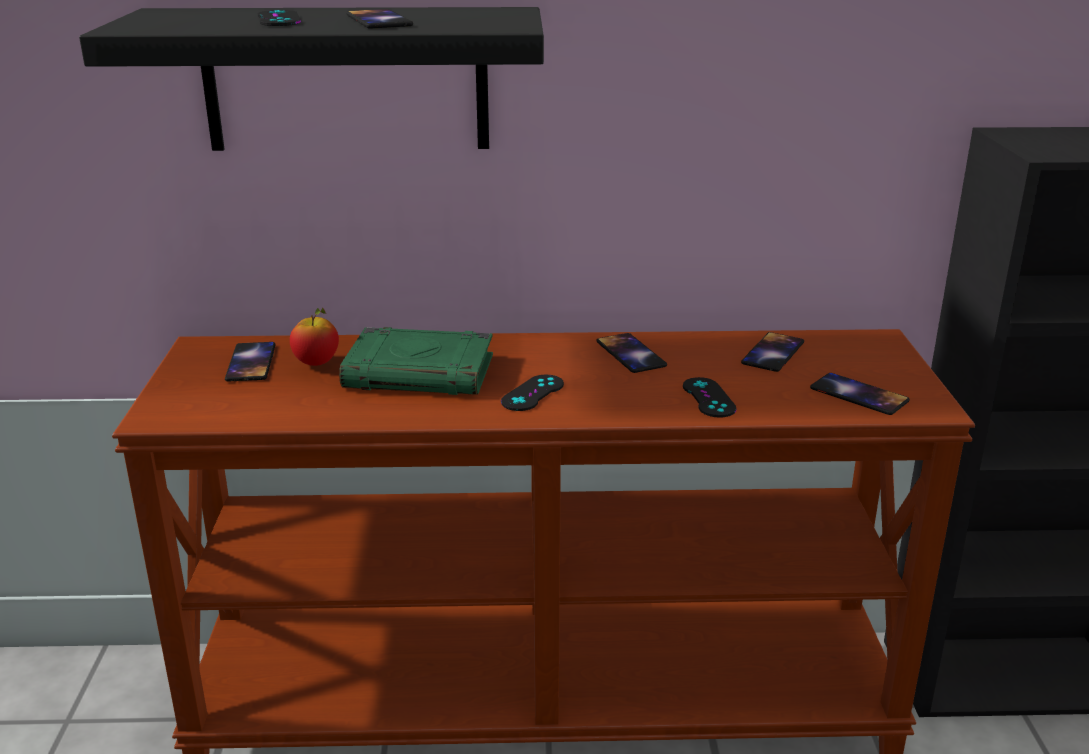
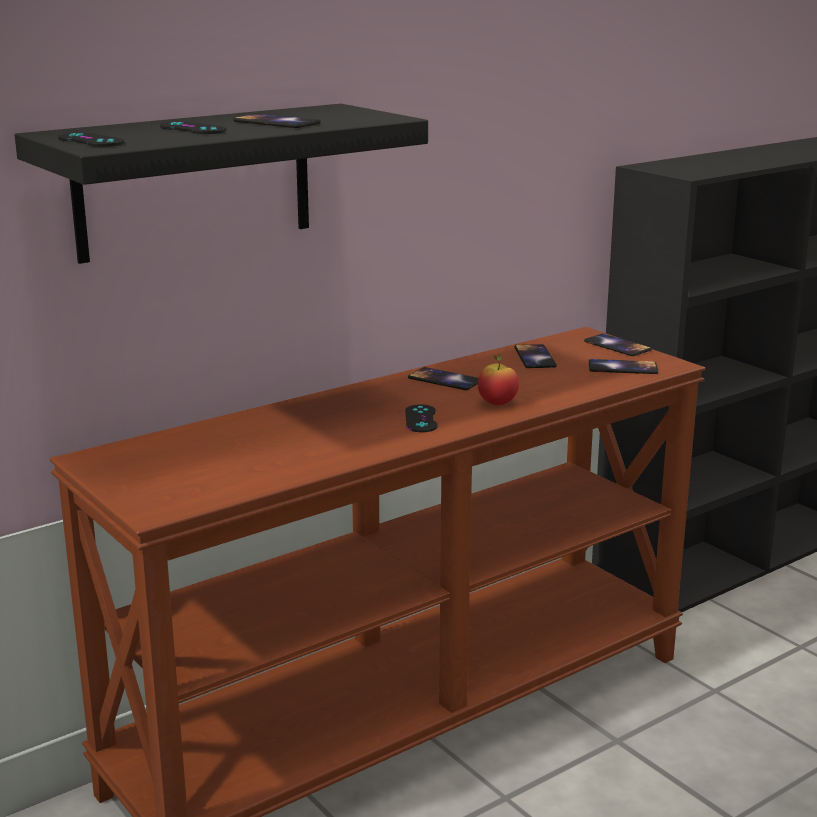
camera: 35 degrees left, 5 degrees down
phone [225,342,276,382] -> phone moved to [584,334,651,356]
apple [290,308,339,366] -> apple moved to [478,354,519,405]
green book [339,327,493,395] -> none
black game controller [683,377,737,418] -> black game controller moved to [58,133,125,147]

